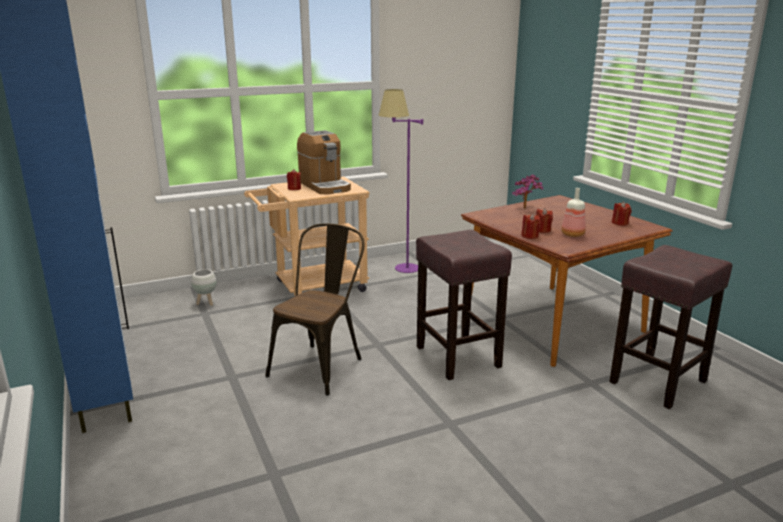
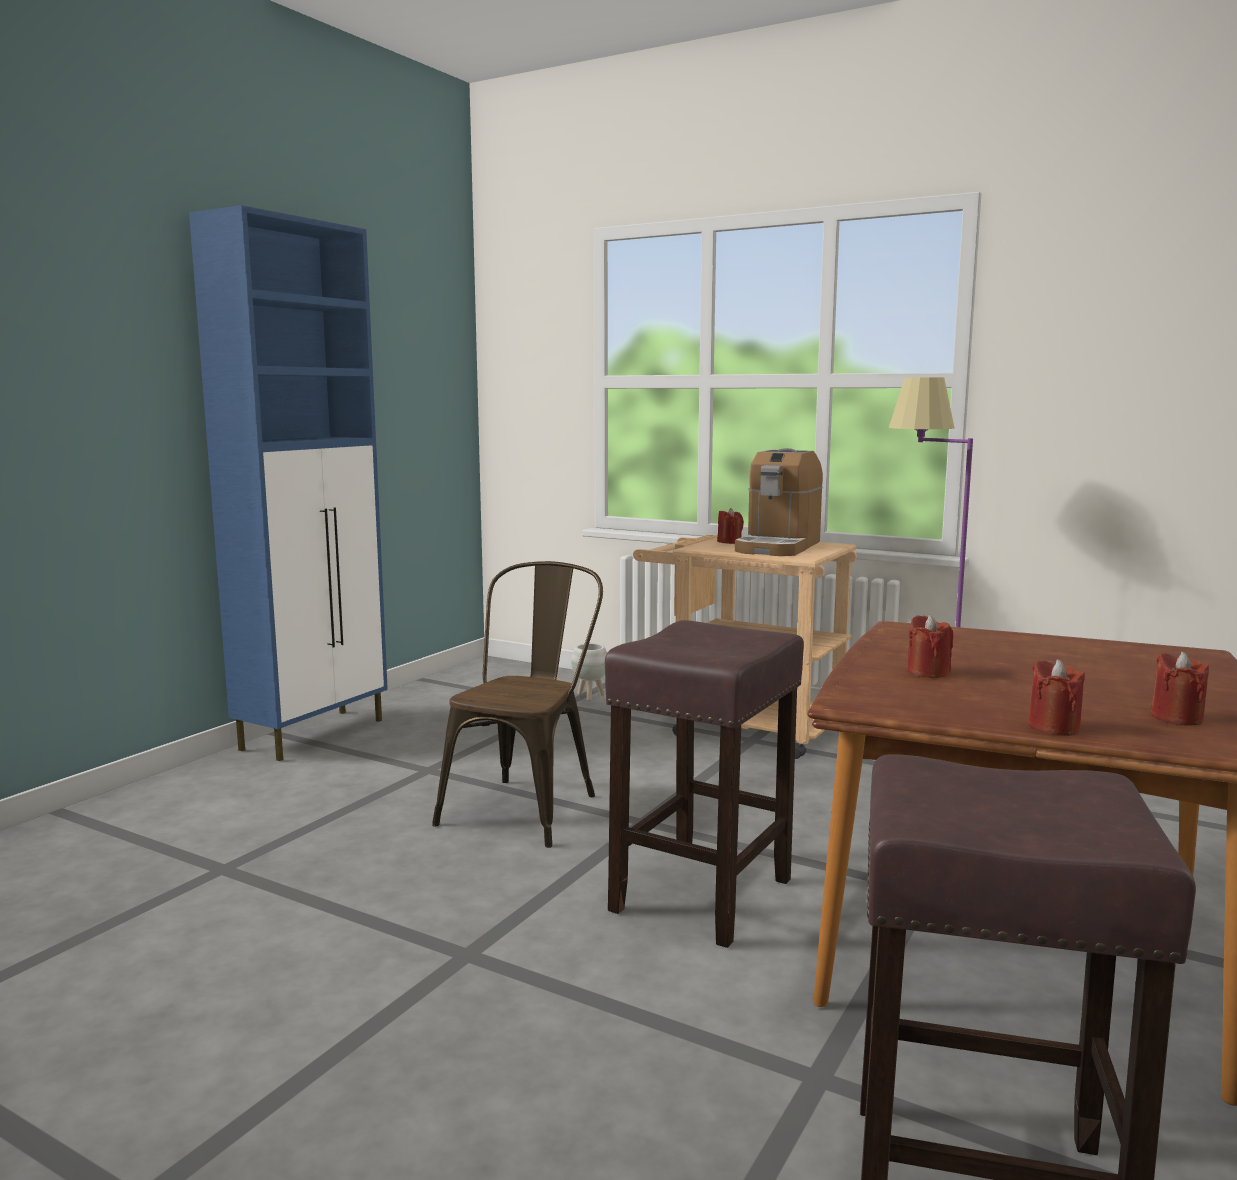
camera: 55 degrees right, 10 degrees down
brown chair [265,223,365,396] -> brown chair turned 60 degrees counterclockwise [432,561,603,848]
potted plant [512,175,543,209] -> none
red candle [521,214,541,239] -> red candle moved to [1028,659,1085,736]
bottle [561,188,586,237] -> none

